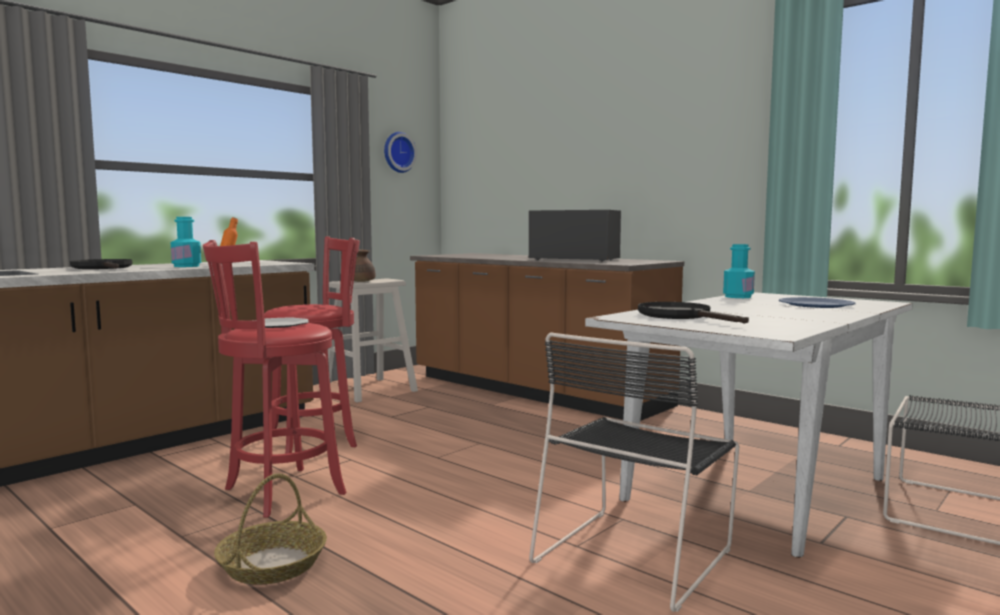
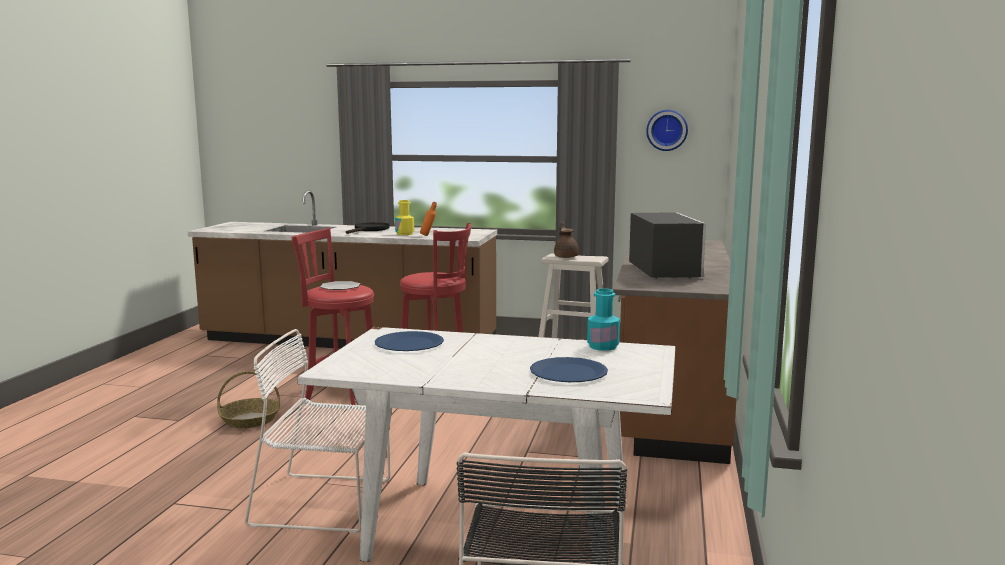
camera: 60 degrees right, 5 degrees up
turquoise bottle [171,217,201,267] -> yellow bottle [395,200,414,235]
black chair [529,332,739,612] -> white chair [245,329,390,533]
black frying pan [638,302,749,324] -> blue plate [375,331,444,351]

